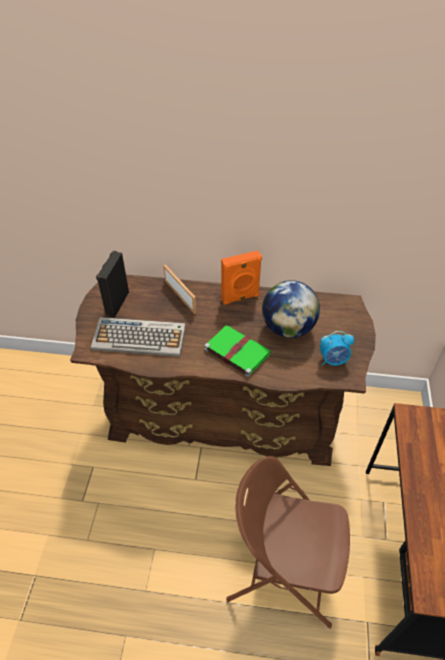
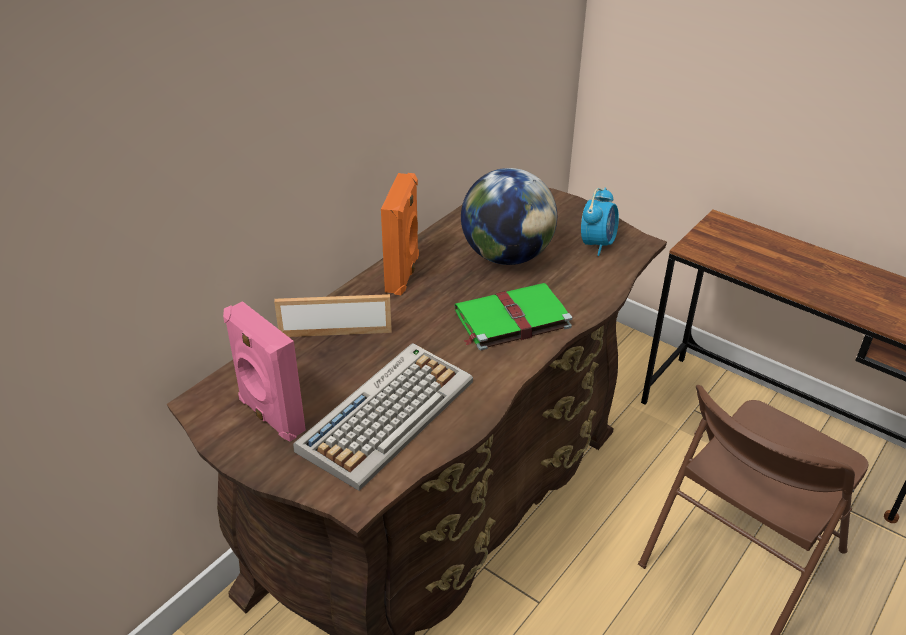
camera: 60 degrees left, 10 degrees down
black speaker [96,250,129,318] -> pink speaker [223,301,306,442]

